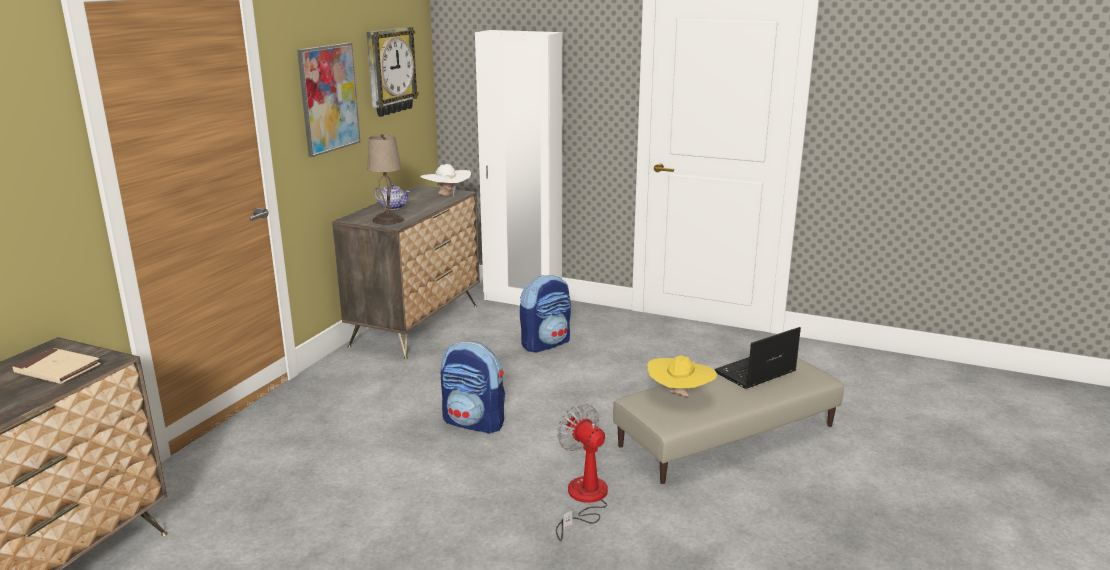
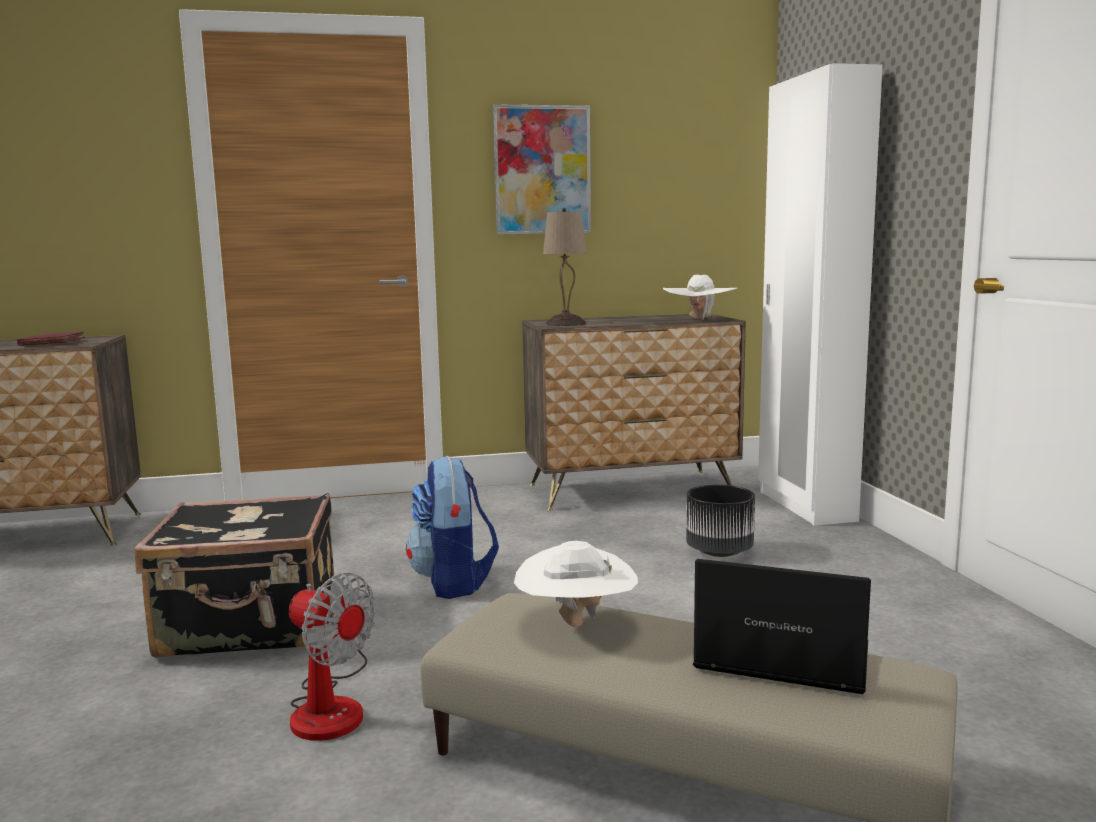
camera: 55 degrees right, 10 degrees down
beige book [13,348,101,384] -> red book [17,331,85,346]
wall clock [367,27,419,117] -> none
teapot [374,183,410,210] -> none
backpack [520,274,571,352] -> black planter [686,485,755,557]
fan [556,404,608,541] -> fan turned 105 degrees clockwise [289,573,376,741]
yellow hat [648,355,717,397] -> white hat [514,541,638,627]
none -> black suitcase [135,493,334,658]

